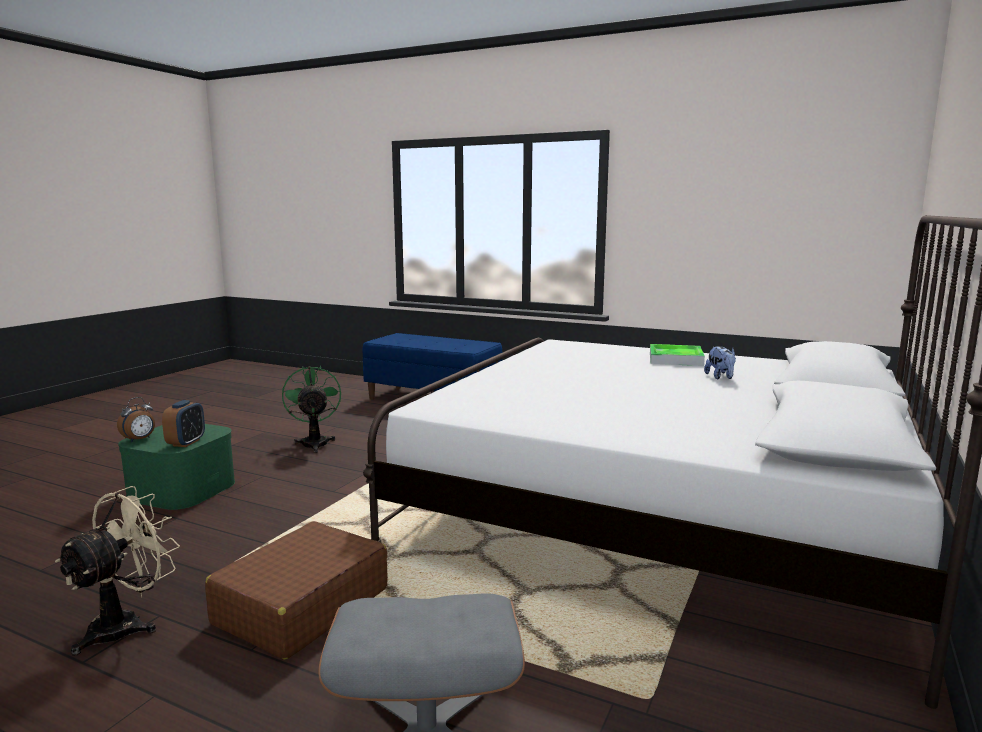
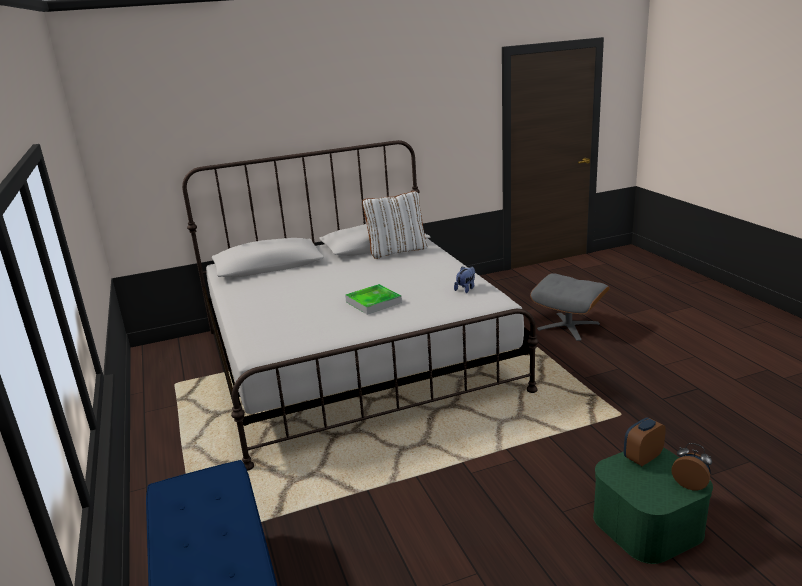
camera: 135 degrees left, 10 degrees up
beige fan [55,486,180,656] -> none
alarm clock [117,397,155,442] -> alarm clock turned 45 degrees clockwise [671,443,712,490]
brown suitcase [205,521,388,660] -> none
green fan [282,366,341,453] -> none
tray [650,344,705,366] -> tray moved to [345,284,402,315]
plush toy [704,346,736,379] -> plush toy moved to [454,266,475,293]
none -> white pillow [362,191,428,259]

